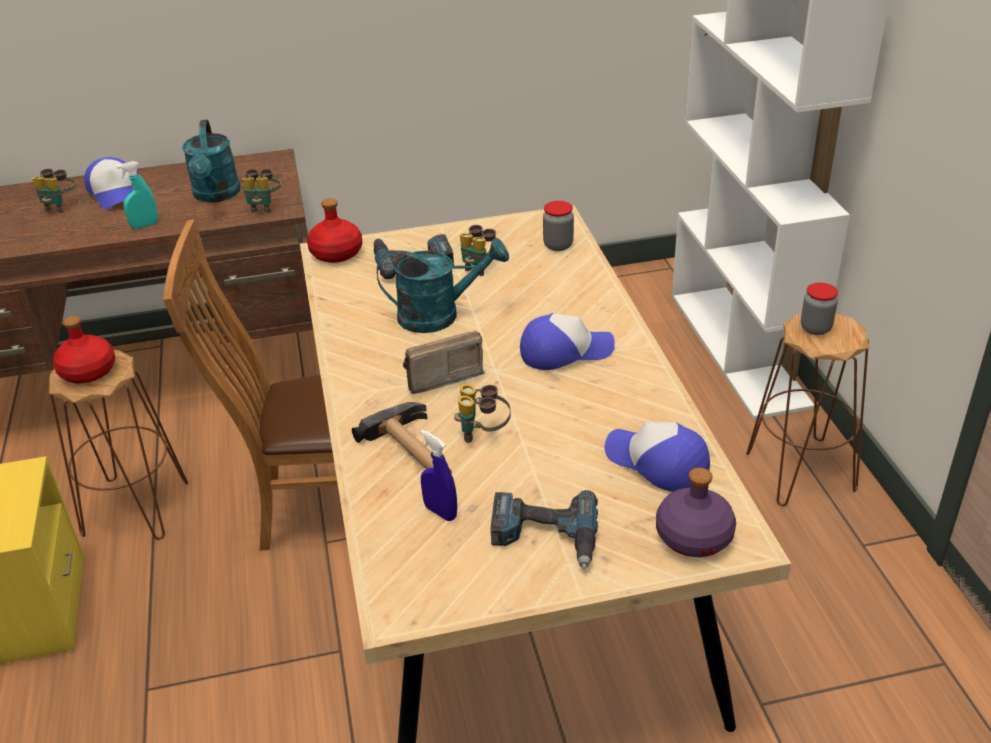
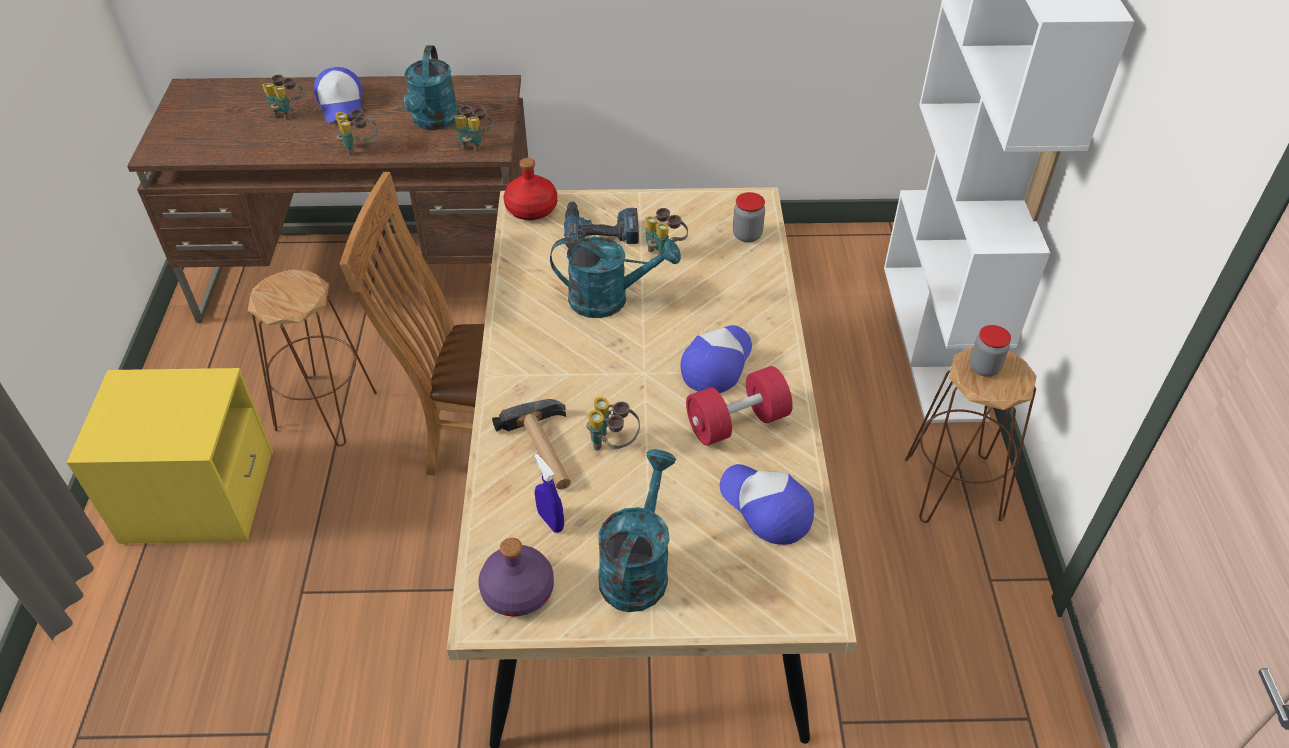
camera: 10 degrees right, 10 degrees up
red bottle [53,316,115,383] -> none
turquoise spray bottle [117,161,158,229] -> binoculars [335,109,378,156]
radio [403,331,485,394] -> none
power drill [490,490,598,569] -> turquoise watering can [598,449,676,612]
cap [520,313,615,370] -> cap turned 60 degrees counterclockwise [681,325,752,393]
purple bottle [656,468,736,557] -> purple bottle moved to [478,538,554,616]
none -> red dumbbell [686,366,793,446]

